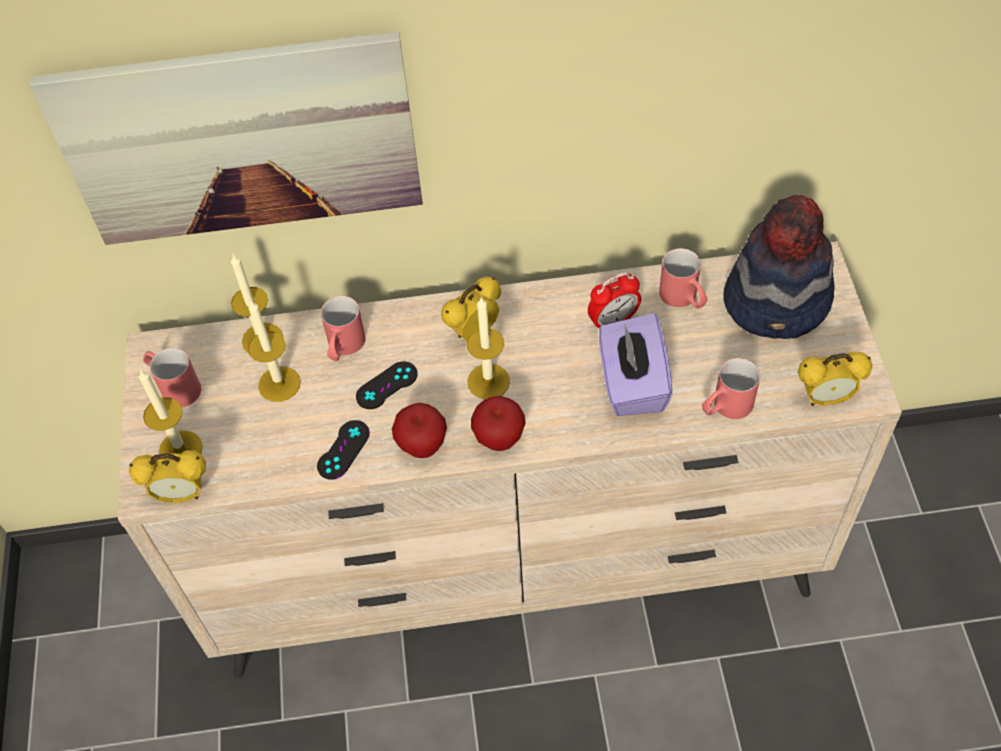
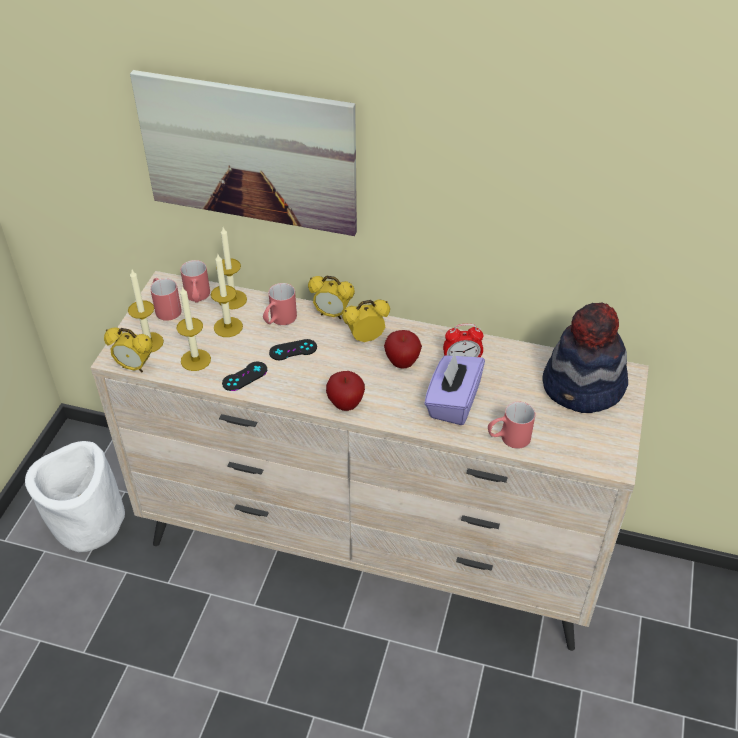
camera: 20 degrees right, 10 degrees down
apple [392,403,447,458] -> apple moved to [384,330,422,369]
candle [467,297,510,399] -> candle moved to [177,286,211,371]
red mug [659,248,708,309] -> red mug moved to [180,260,210,303]
alarm clock [798,352,872,406] -> alarm clock moved to [308,276,355,319]
none -> white planter [25,441,125,552]

